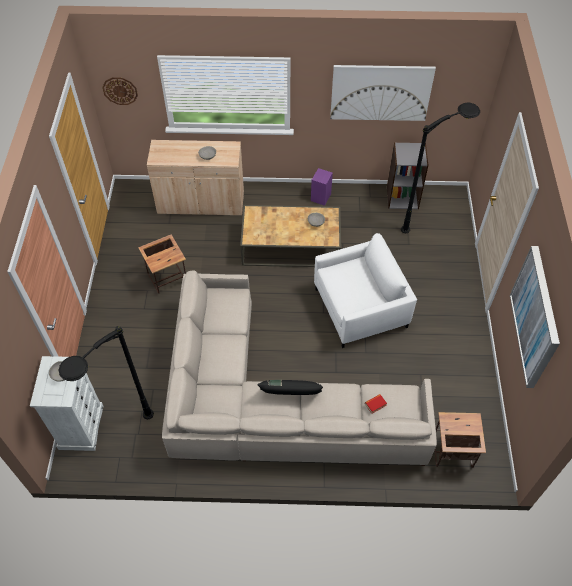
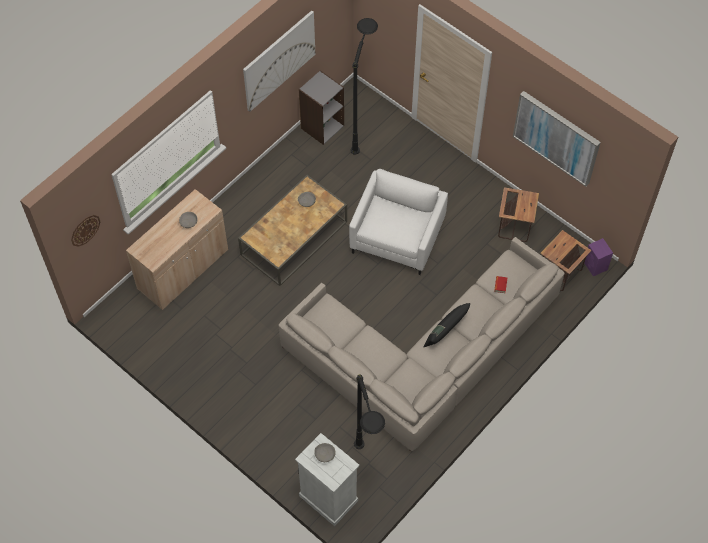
camera: 50 degrees left, 5 degrees up
side table [138,235,186,294] -> side table moved to [498,187,539,242]
purple speaker [311,168,333,206] -> purple speaker moved to [584,238,613,277]

